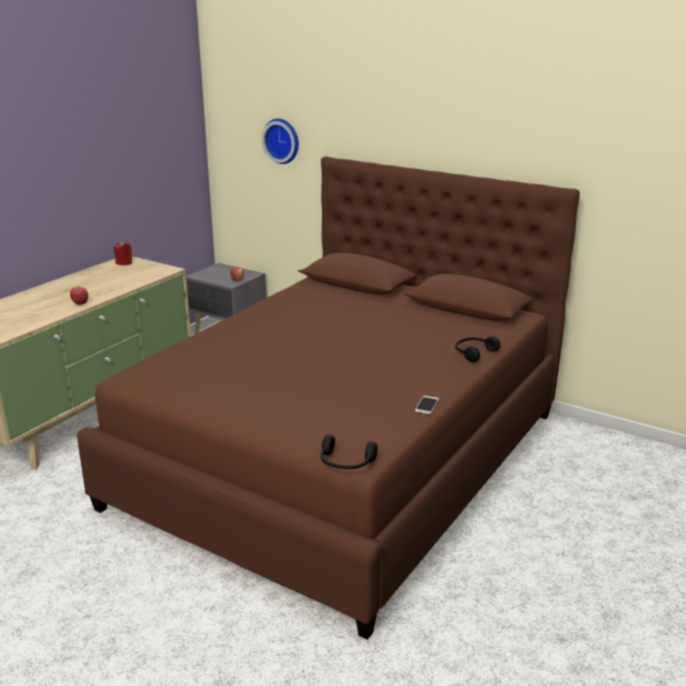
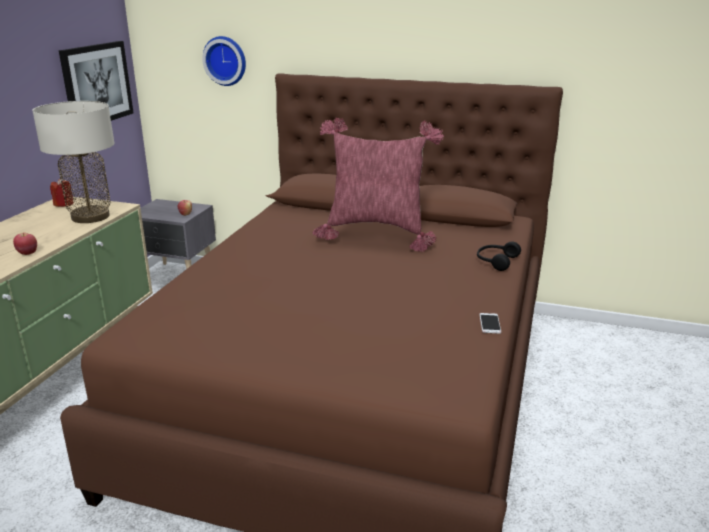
camera: 15 degrees left, 0 degrees up
black headphones [320,435,378,469] -> none
none -> table lamp [32,101,115,223]
none -> picture [59,41,134,121]
none -> red pillow [313,118,444,252]

